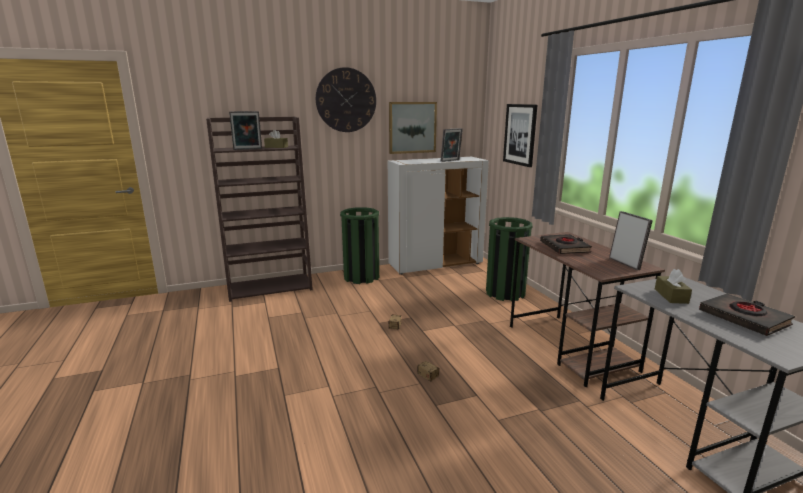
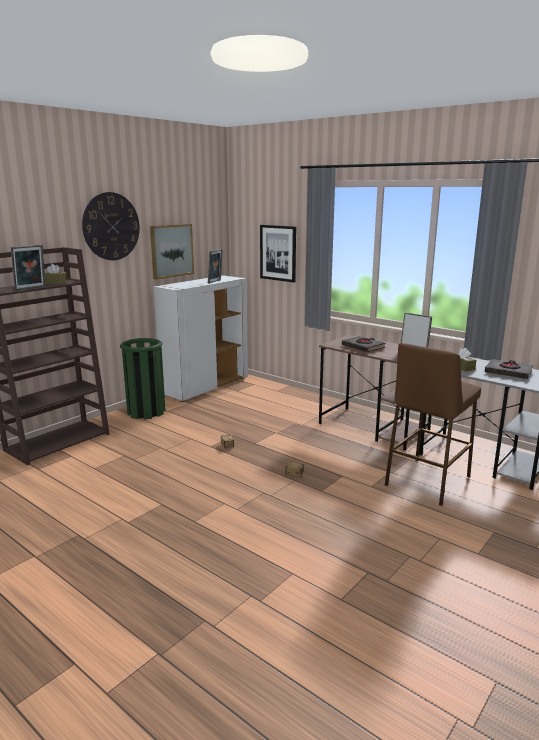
camera: 30 degrees left, 0 degrees up
green trash can [486,217,532,301] -> none
none -> brown stool [385,343,481,506]

